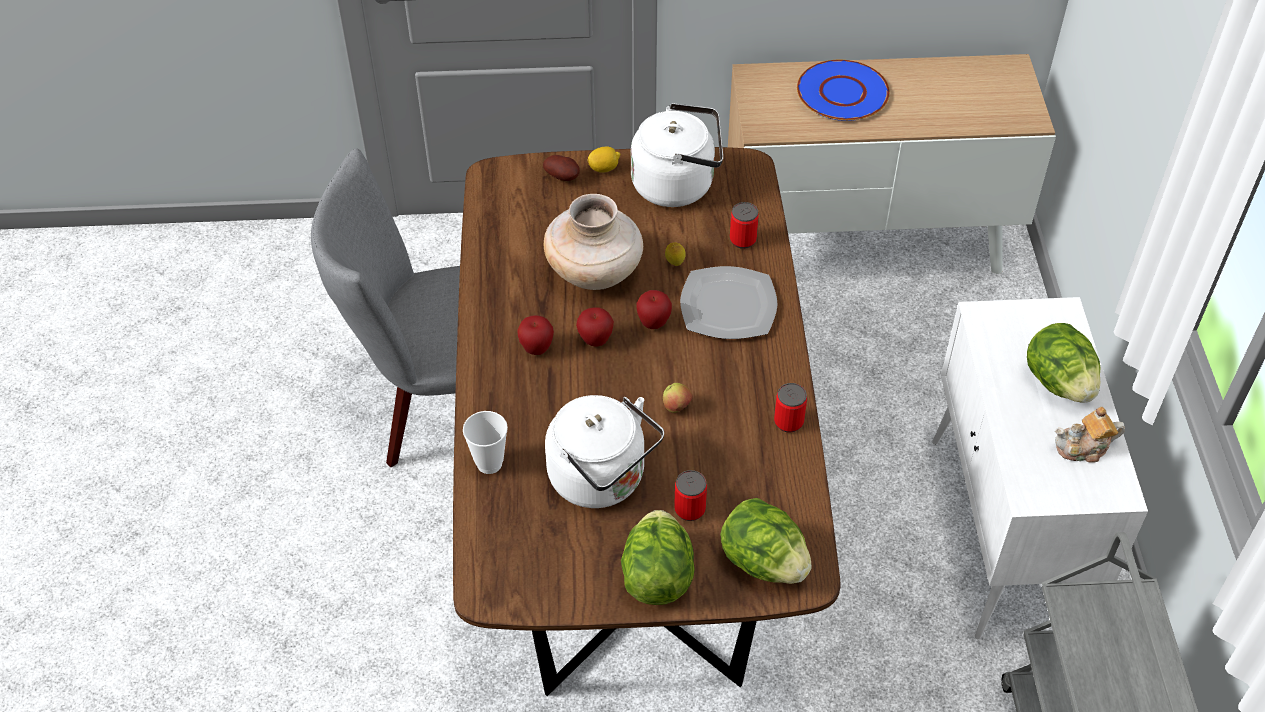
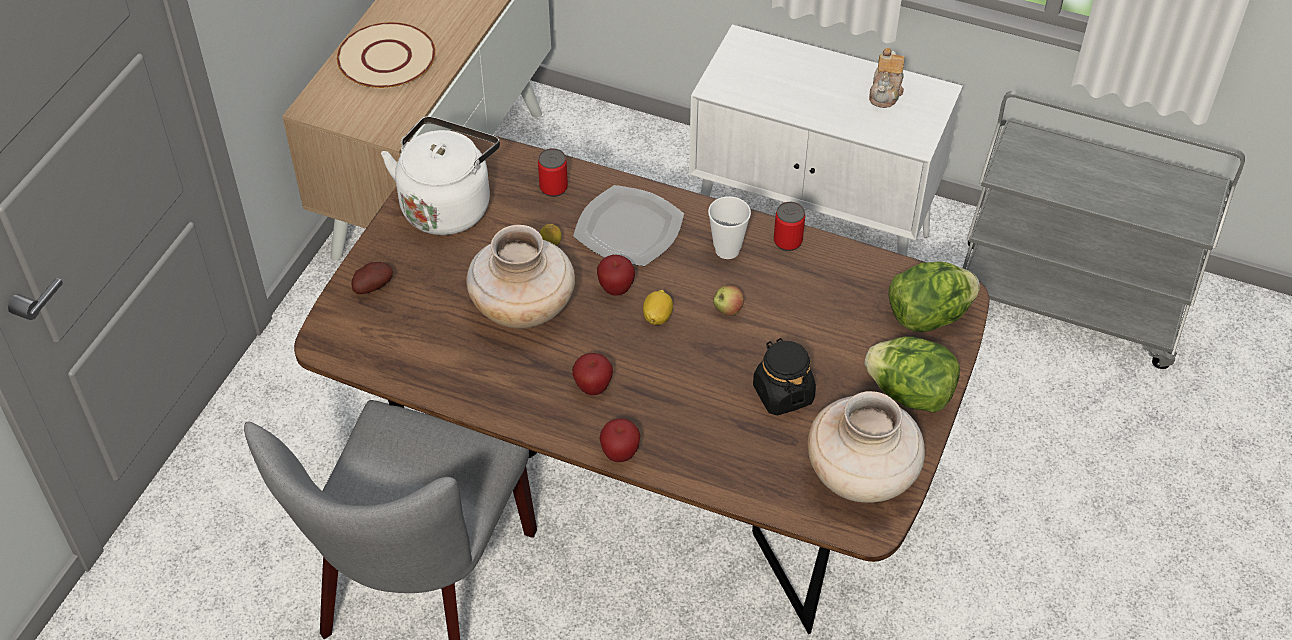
camera: 65 degrees left, 0 degrees up
cup [463,411,508,474] -> cup moved to [708,196,751,259]
white kettle [545,395,664,508] -> black jar [753,338,816,415]
apple [576,307,614,347] -> apple moved to [599,419,641,462]
lemon [587,147,620,173] -> lemon moved to [643,290,673,325]
can [674,470,707,521] -> none
blue plate [797,60,890,121] -> beige plate [337,22,436,88]
lettuce [1027,323,1101,403] -> none
none -> beige vase [808,391,925,503]

